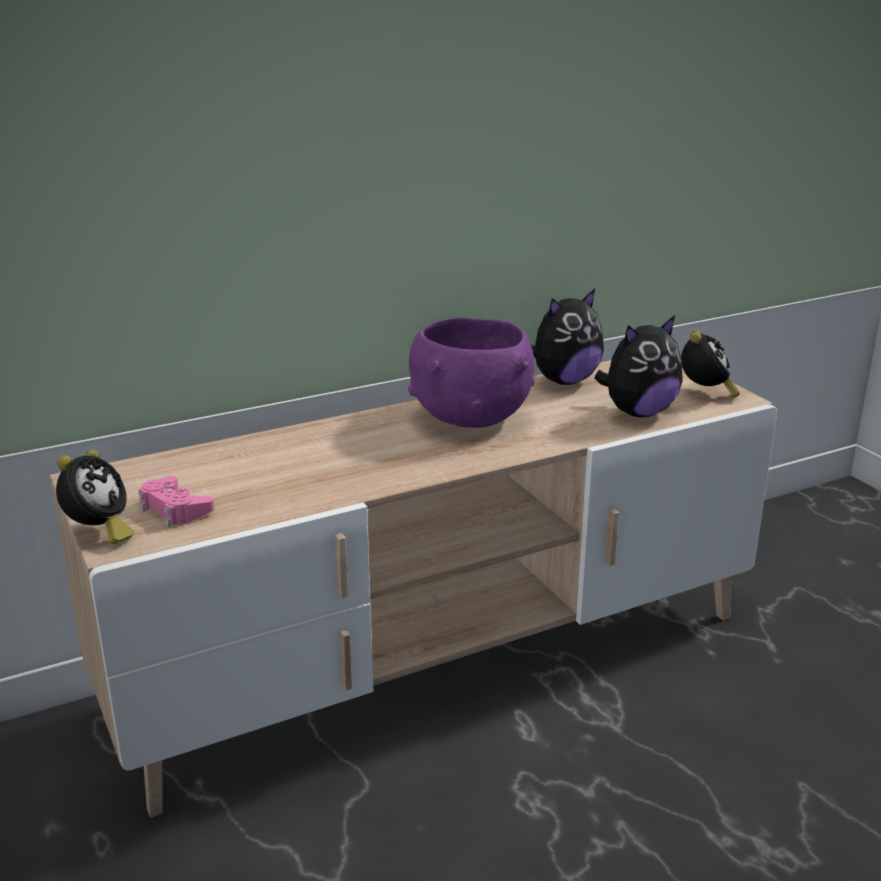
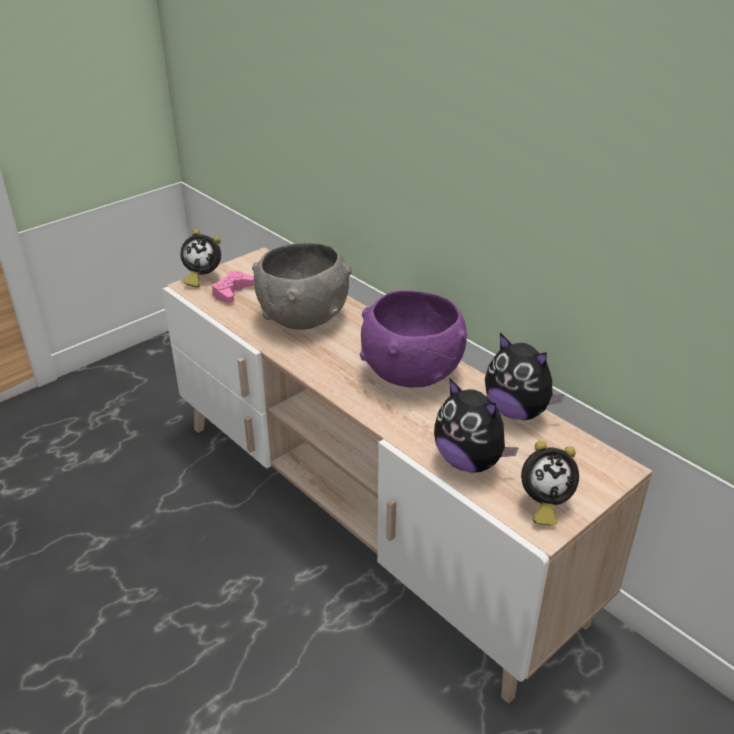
camera: 75 degrees right, 10 degrees up
none -> grey bowl [252,243,352,330]

